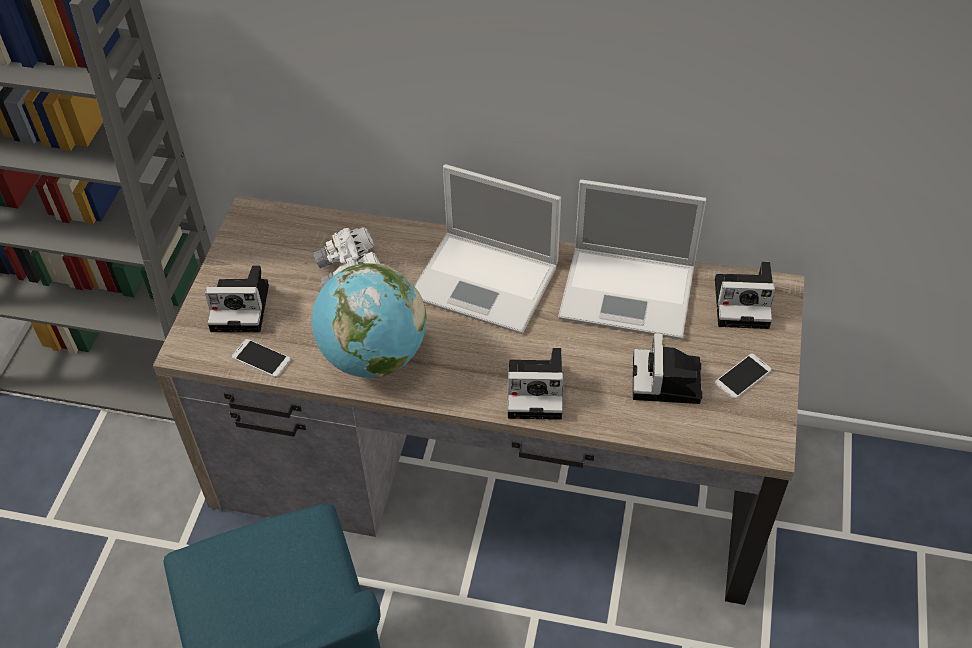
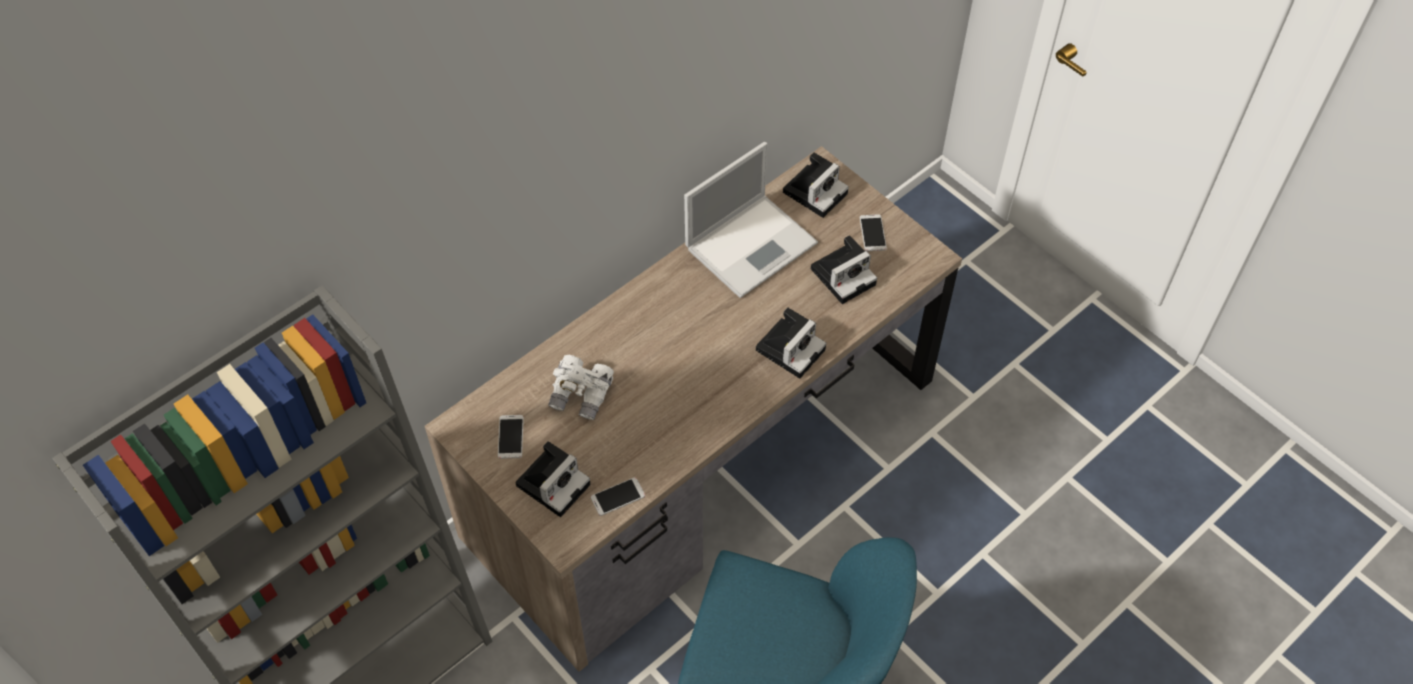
camera: 55 degrees left, 5 degrees up
globe [312,263,426,378] -> none
laptop [415,164,561,334] -> none
camera [633,333,702,404] -> camera turned 75 degrees counterclockwise [811,235,877,304]
none -> phone [498,415,524,459]

